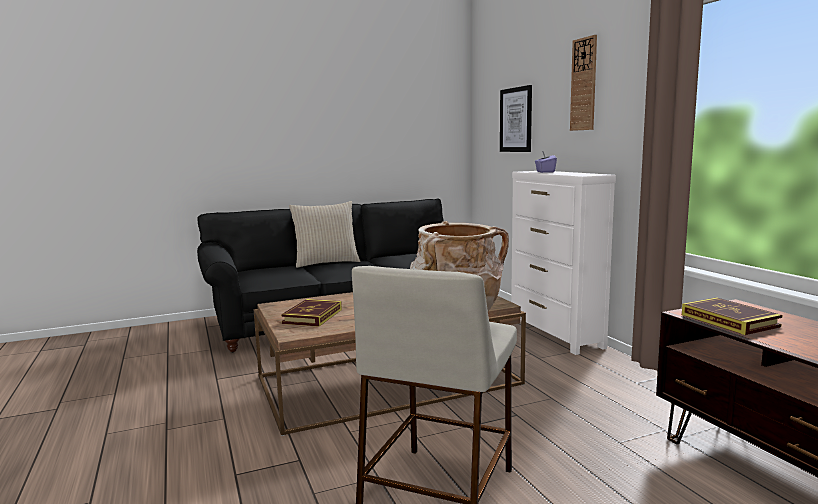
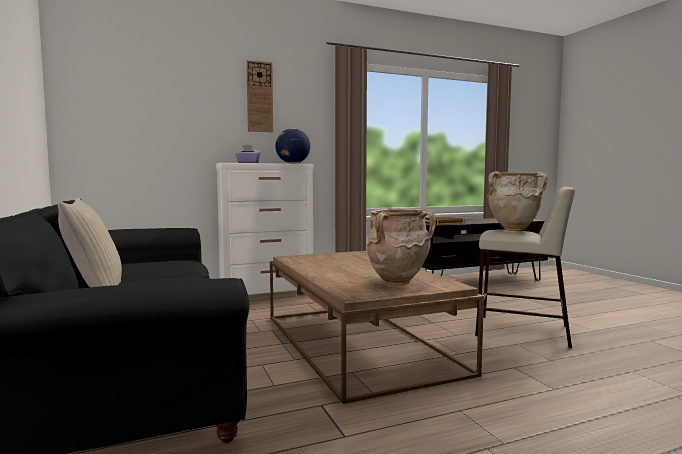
camera: 90 degrees left, 5 degrees down
book [281,299,342,326] -> beige vase [366,208,436,285]
picture [500,85,532,152] -> none
none -> globe [275,128,310,164]

